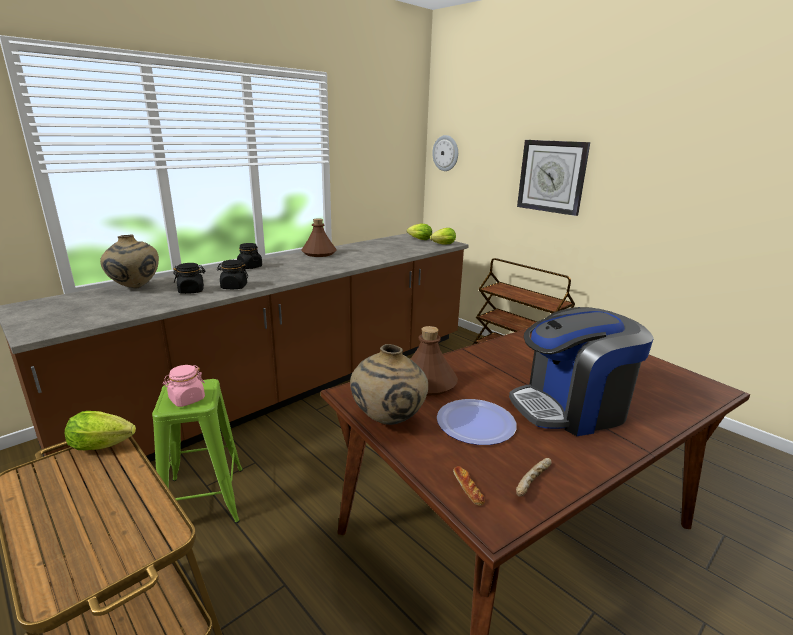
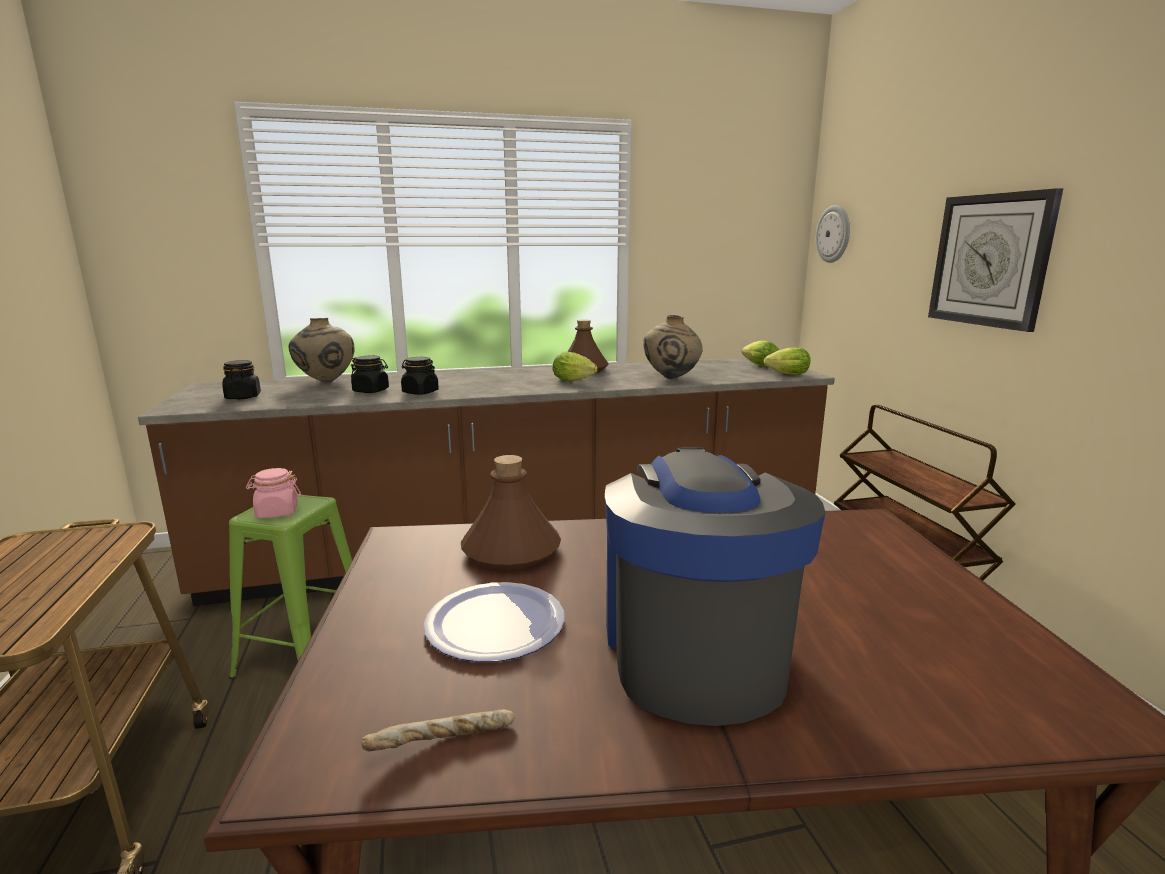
camera: 30 degrees right, 5 degrees down
lettuce [65,411,136,450] -> lettuce moved to [553,352,598,381]
black jar [237,243,262,269] -> black jar moved to [222,360,261,399]
beige vase [350,344,428,425] -> beige vase moved to [643,315,703,379]
bread [453,466,485,506] -> none
coffee machine [509,307,654,436] -> coffee machine turned 75 degrees clockwise [605,448,826,726]

